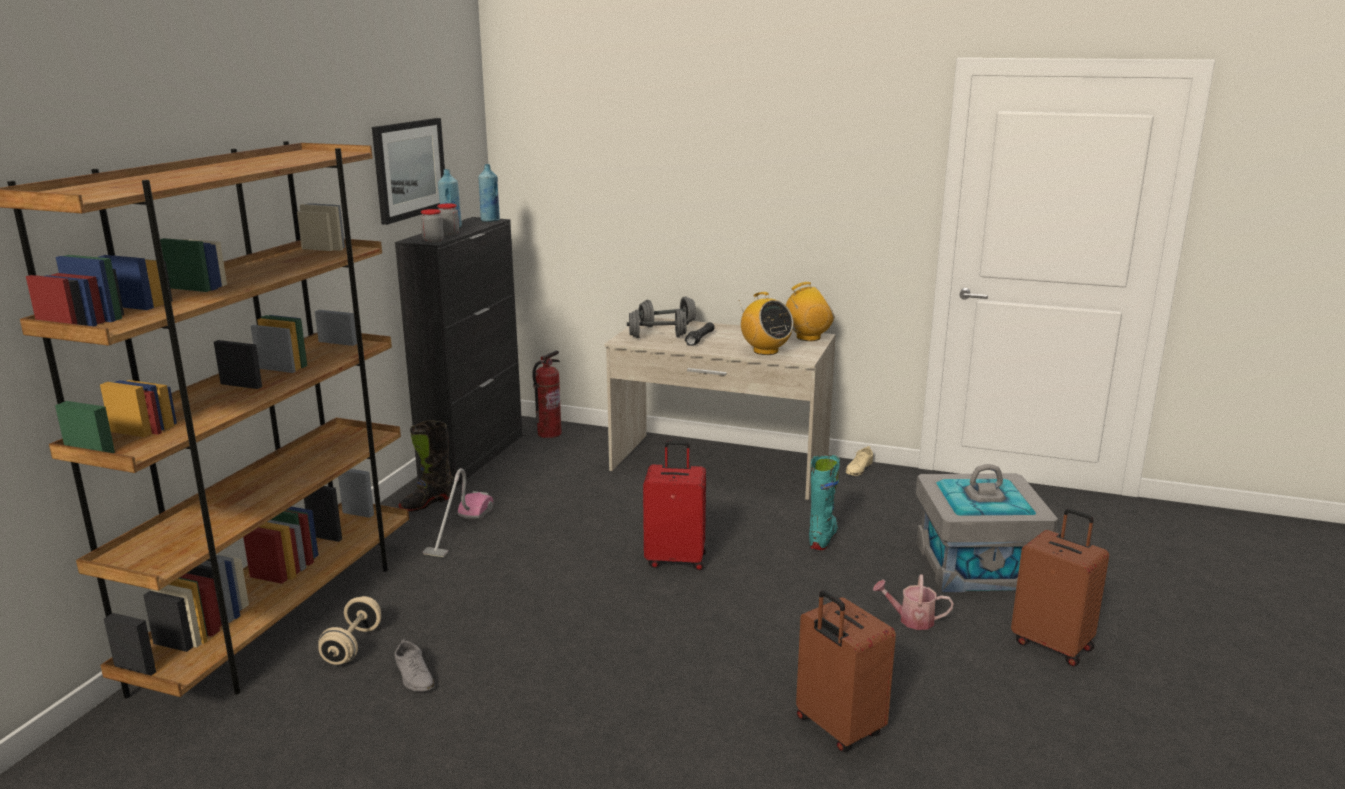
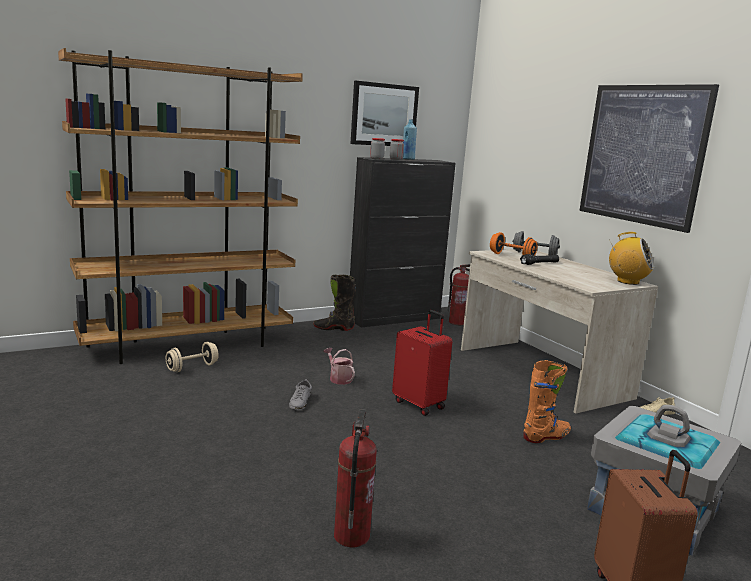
camera: 40 degrees right, 5 degrees down
grey shoe [394,639,434,692] -> grey shoe moved to [289,379,312,410]
vacuum cleaner [423,468,493,557] -> none
blue bottle [478,164,500,222] -> none
grey dumbbell [627,309,688,338] -> orange dumbbell [490,232,537,256]
radio [739,292,793,355] -> none
brown suitcase [796,590,896,752] -> fire extinguisher [334,409,377,547]
turquoise boot [809,455,840,550] -> orange boot [523,360,571,443]
watering can [873,574,954,630] -> watering can moved to [324,348,355,385]
none -> picture [579,84,719,233]

